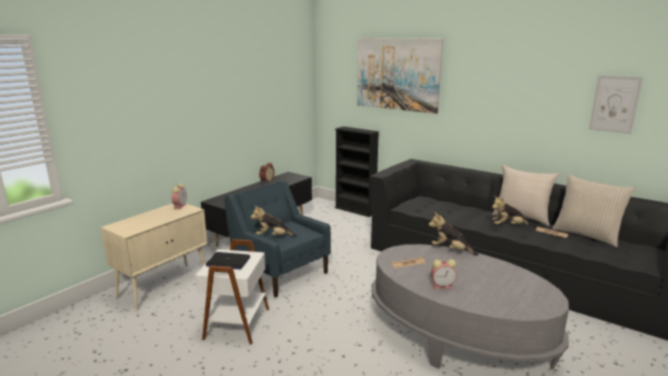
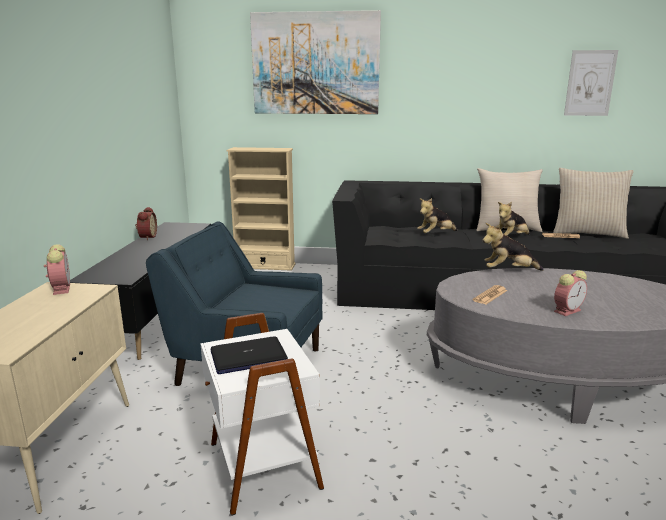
camera: 30 degrees left, 0 degrees up
plush toy [251,205,297,237] -> plush toy moved to [417,198,457,233]
black bookcase [335,126,379,217] -> beige bookcase [226,147,296,271]

